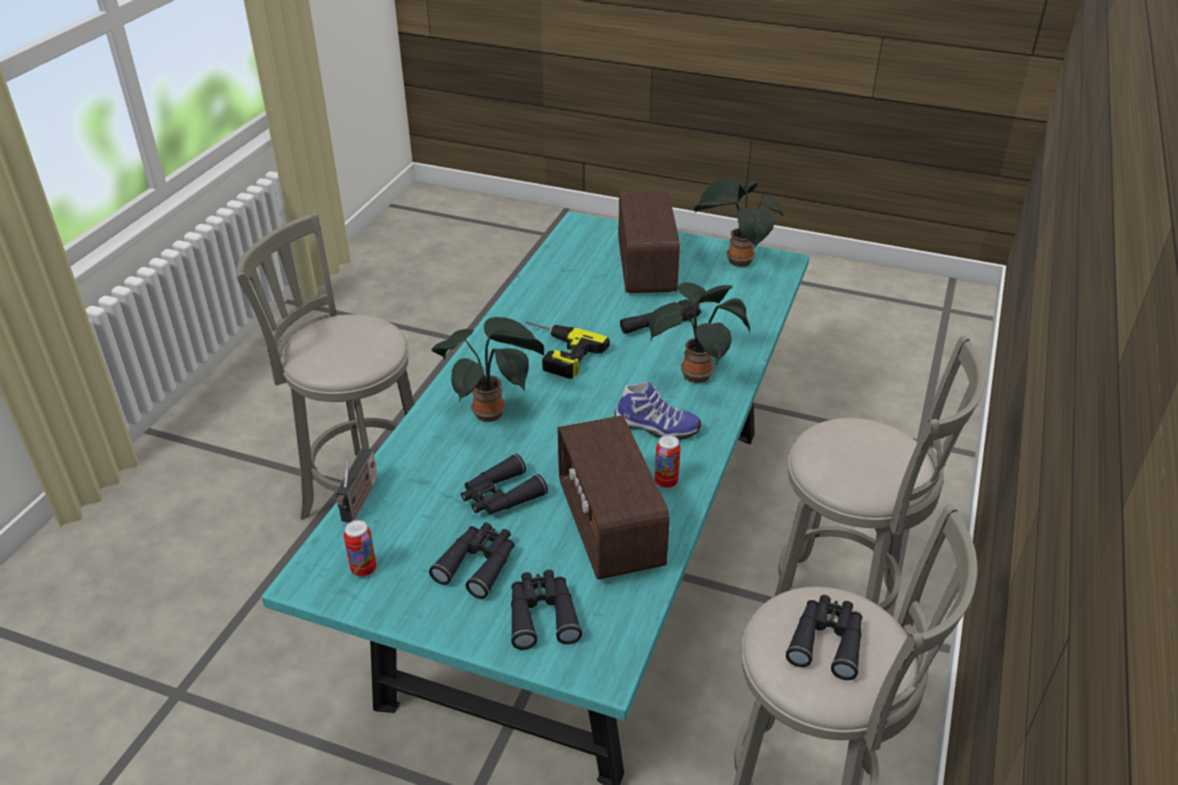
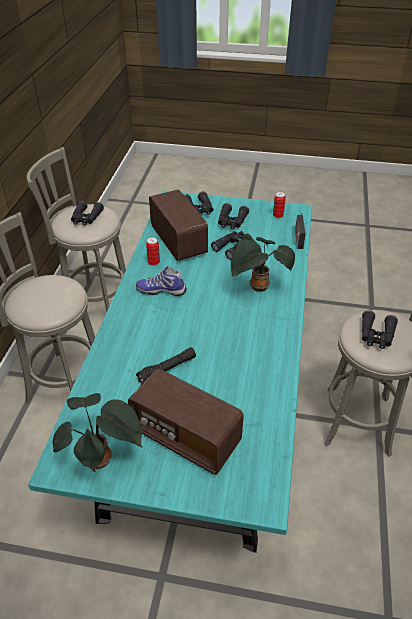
camera: 170 degrees right, 5 degrees up
power drill [525,322,610,379] -> none
radio [618,190,680,293] -> radio turned 45 degrees counterclockwise [128,369,244,475]
potted plant [649,282,750,383] -> none
none -> black binoculars [362,310,398,349]

